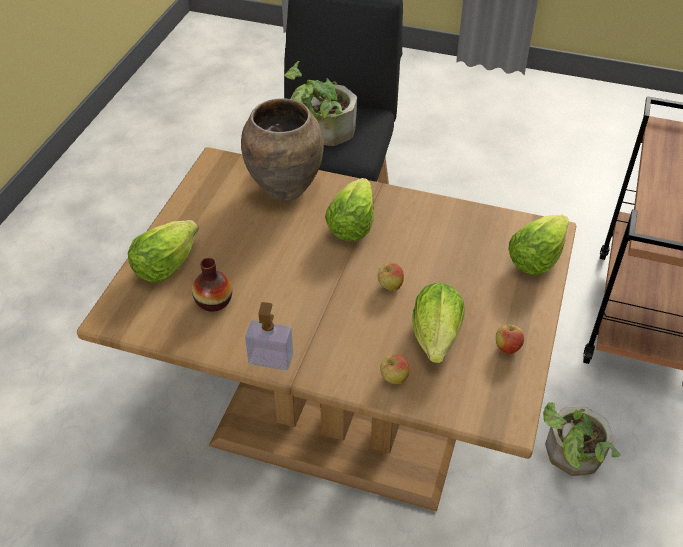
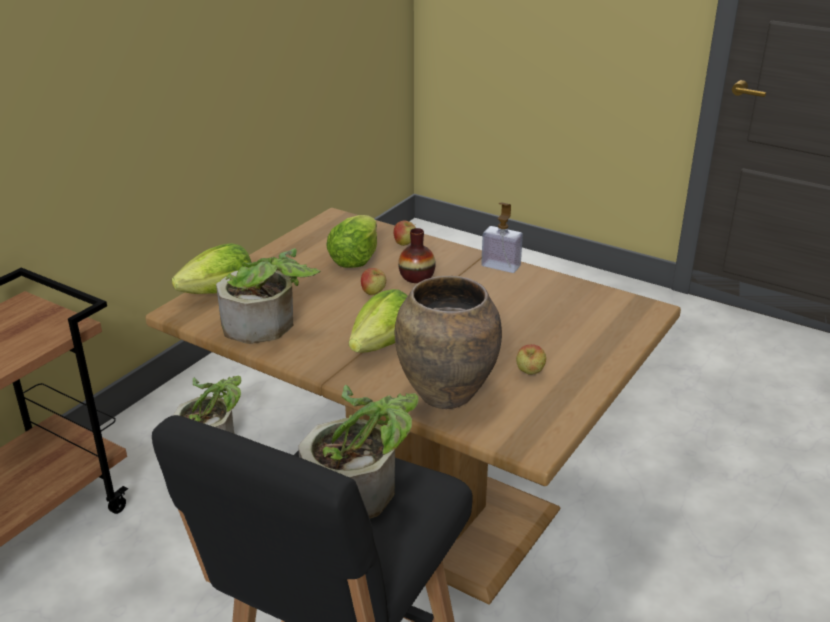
camera: 165 degrees left, 15 degrees down
lettuce [128,220,199,283] -> none
vase [192,258,232,312] -> vase moved to [398,228,436,283]
apple [496,321,524,354] -> apple moved to [516,344,546,375]
none -> potted plant [216,248,320,344]

